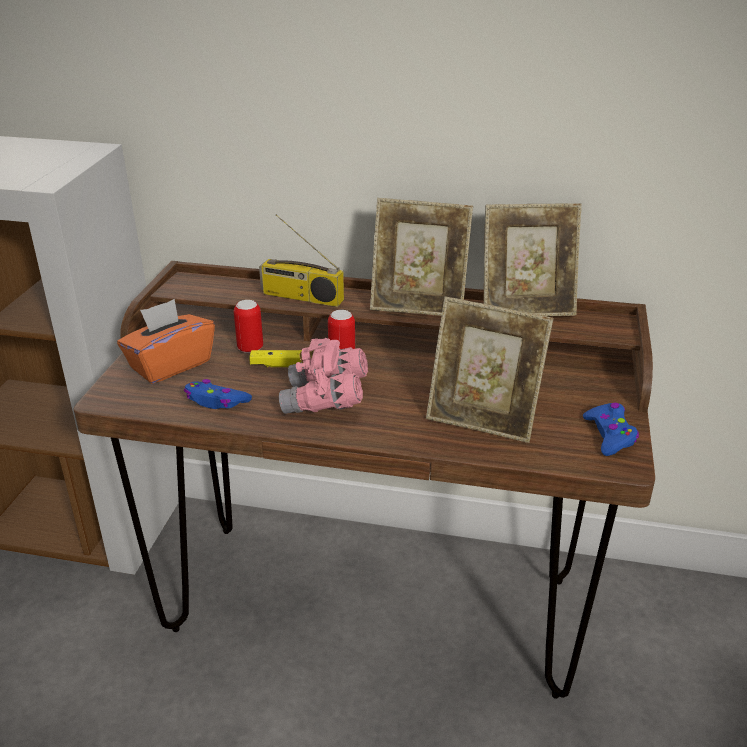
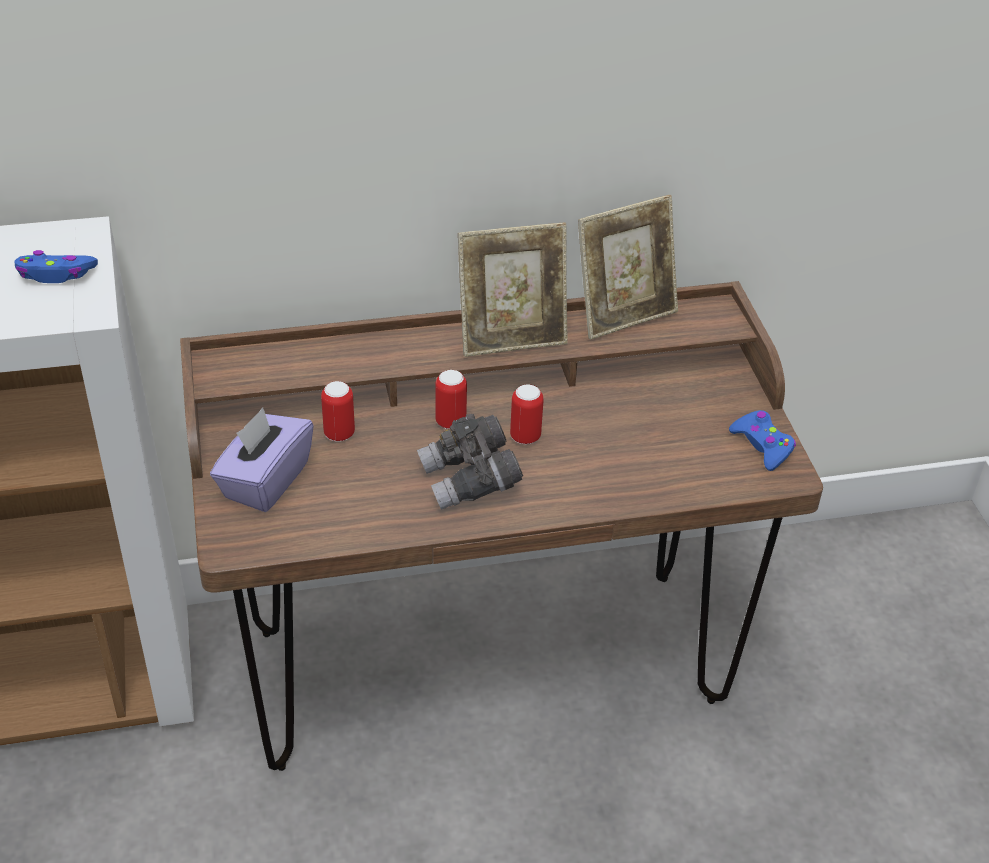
camera: 25 degrees left, 10 degrees up
orange tissue box [117,299,215,384] -> purple tissue box [210,407,314,512]
blue game controller [184,379,252,409] -> blue game controller moved to [14,250,98,283]
yellow game controller [249,350,302,367] -> none
radio [259,214,344,307] -> none
pink binoculars [279,338,368,414] -> grey binoculars [417,414,523,510]
picture frame [426,296,553,443] -> none
none -> can [510,384,544,445]

